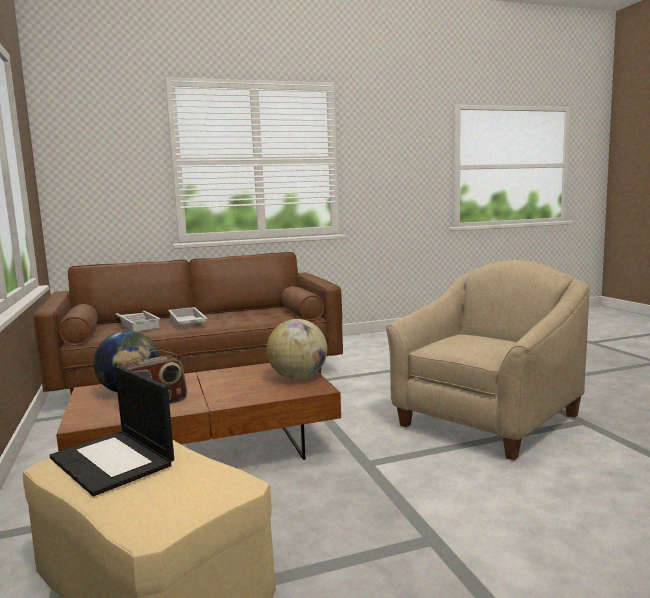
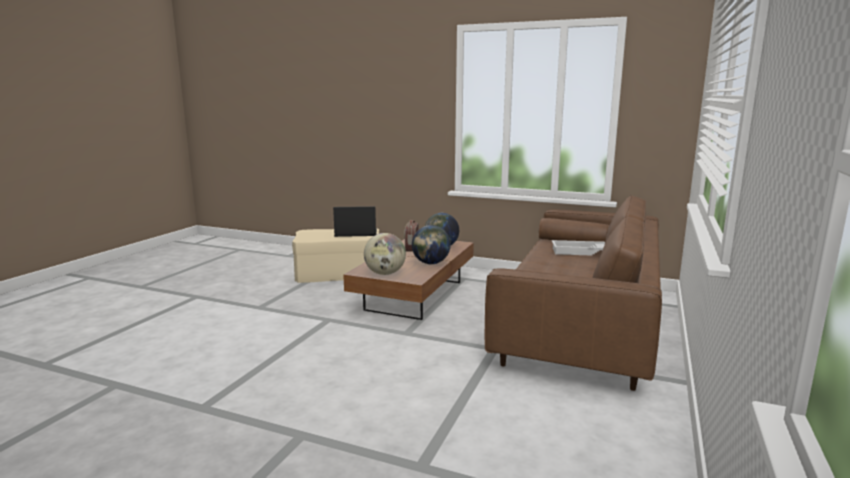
camera: 130 degrees right, 5 degrees up
white tray [168,307,208,326] -> none
beige armchair [386,260,590,460] -> none
none -> globe [412,225,451,265]

